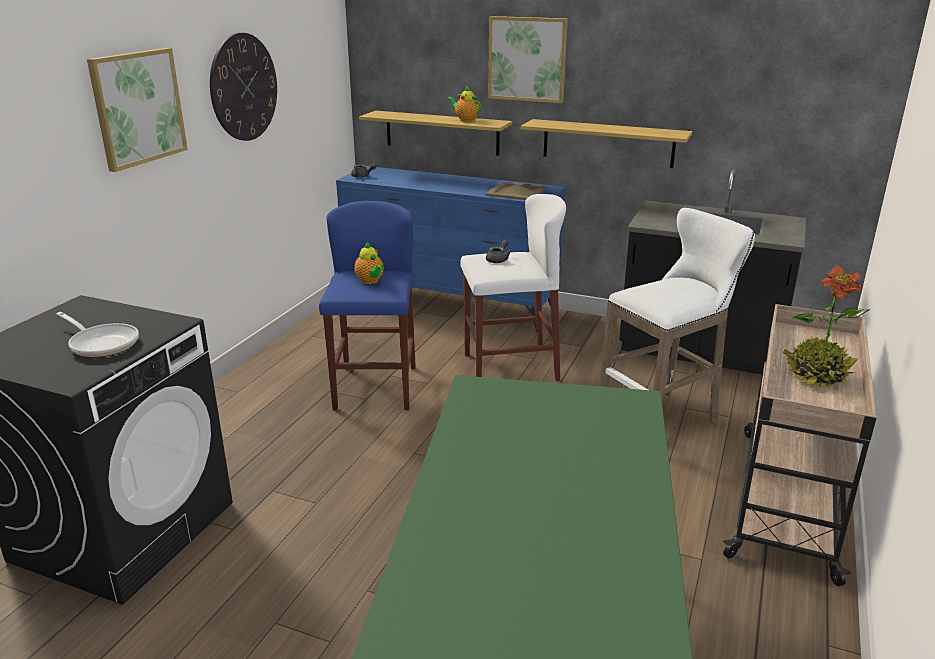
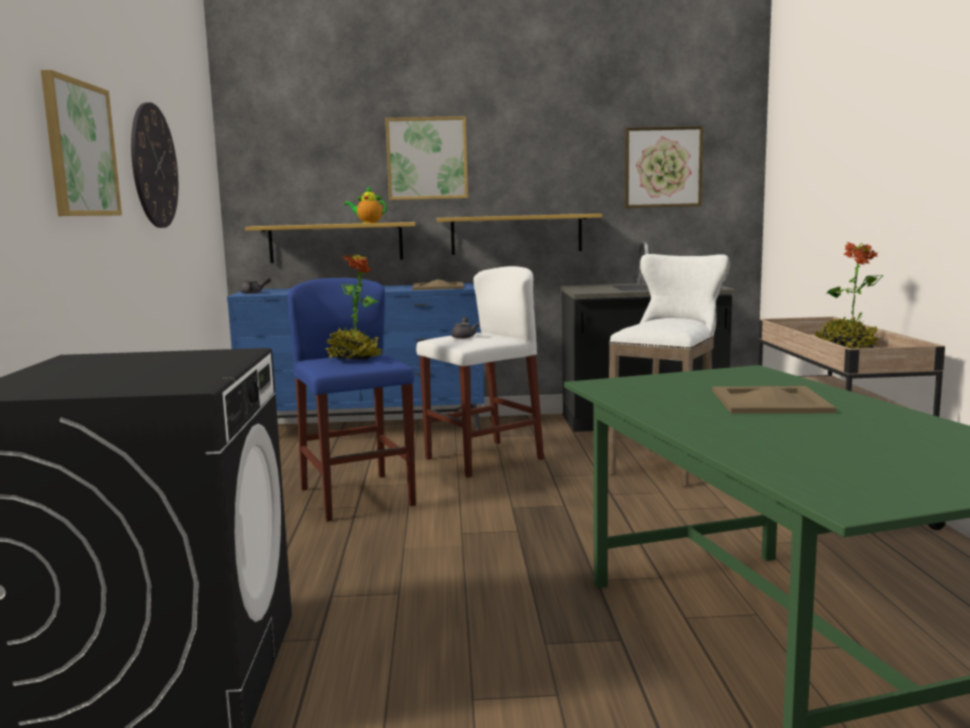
camera: 25 degrees left, 15 degrees down
frying pan [56,312,139,357] -> none
teapot [354,242,384,284] -> potted plant [325,254,382,359]
none -> picture [625,126,703,208]
none -> beige tray [712,386,836,413]

